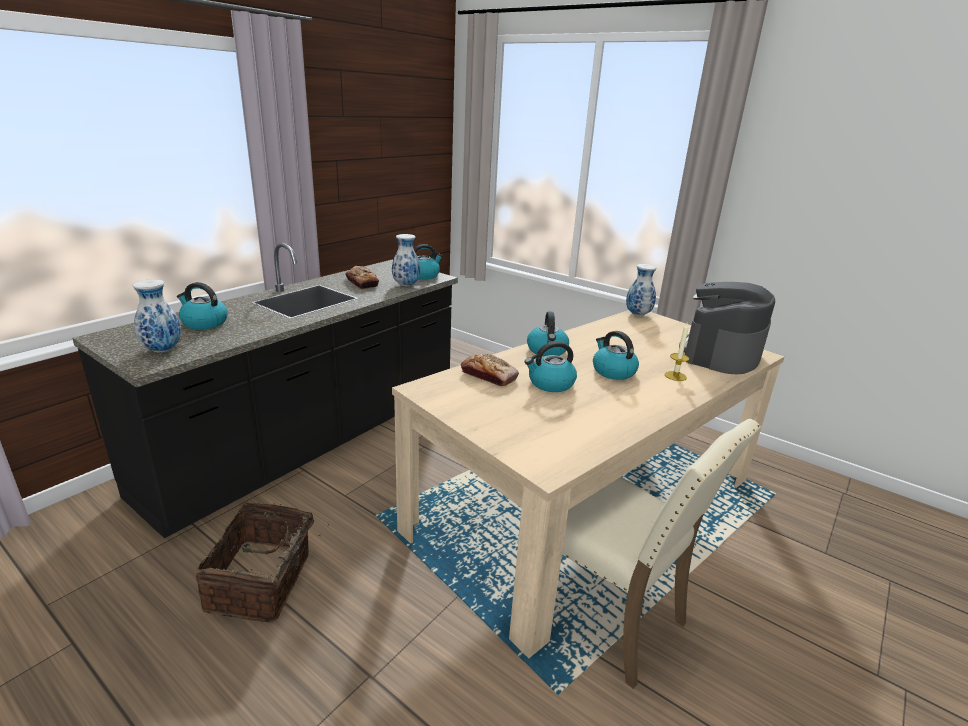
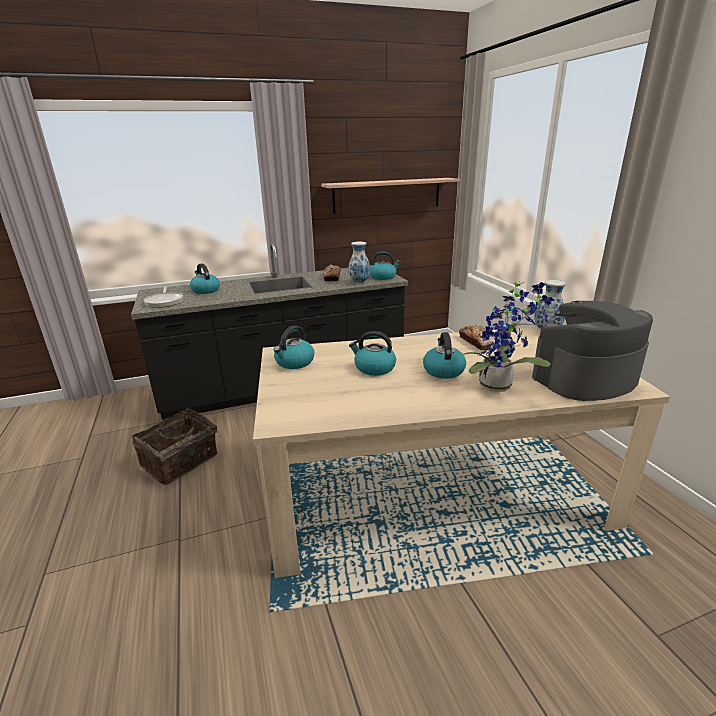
camera: 35 degrees right, 0 degrees up
vase [133,279,181,352] -> frying pan [144,287,183,308]
bread [461,353,519,386] -> bread moved to [459,324,497,351]
kettle [527,311,569,356] -> kettle moved to [274,326,314,369]
beige chair [562,419,761,689] -> none
candle [665,323,689,381] -> potted plant [461,280,555,392]
none -> shelf [321,178,460,214]

